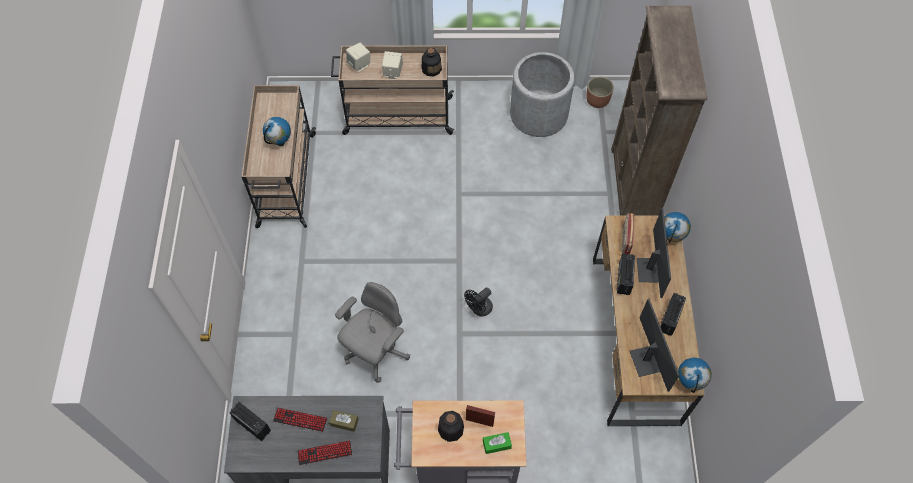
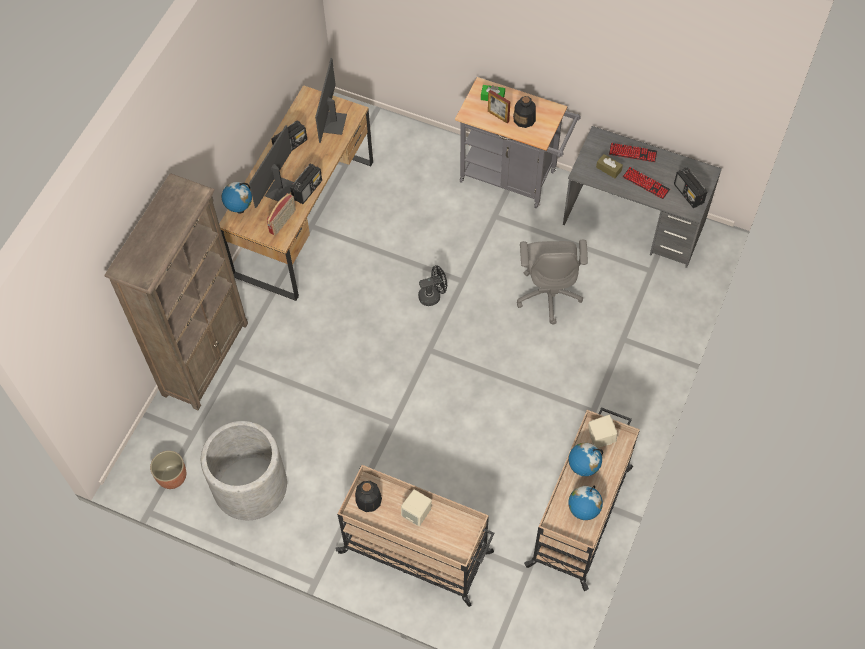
camera: 155 degrees left, 0 degrees up
grey office chair [335,282,410,383] -> grey office chair turned 60 degrees counterclockwise [517,240,588,325]
beige speaker [346,43,370,72] -> beige speaker moved to [588,415,617,448]
globe [678,358,712,393] -> globe moved to [568,485,603,520]

